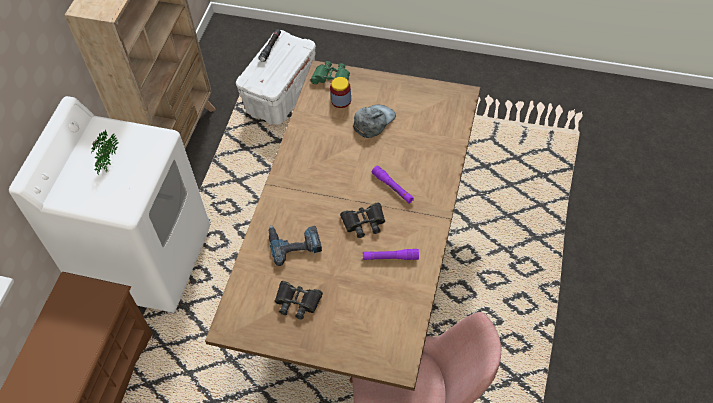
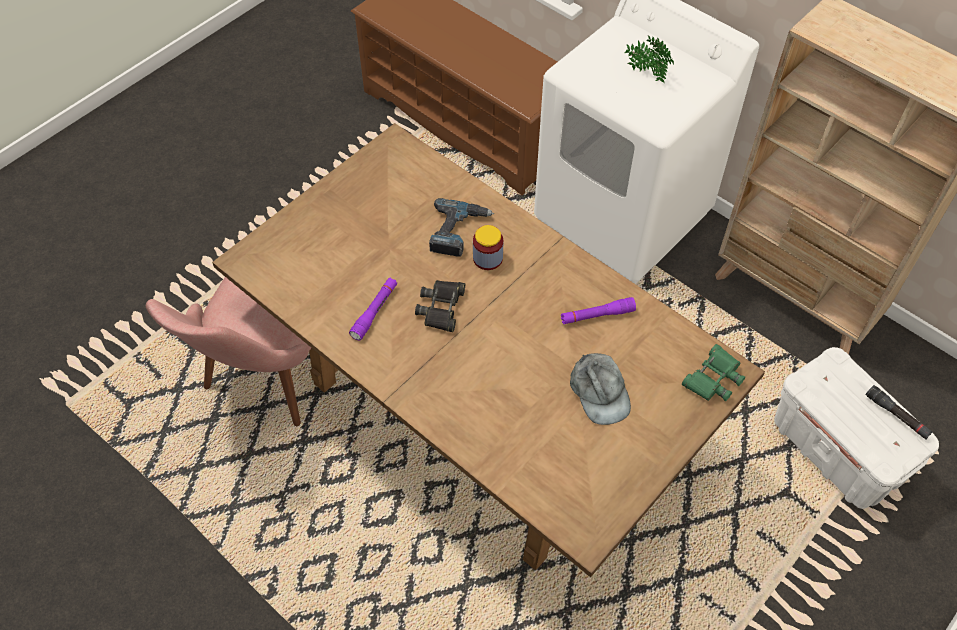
camera: 115 degrees right, 0 degrees up
black binoculars [274,281,323,320] -> none
jar [330,77,351,108] -> jar moved to [473,225,503,270]
purple flashlight [372,166,414,204] -> purple flashlight moved to [561,297,636,324]

